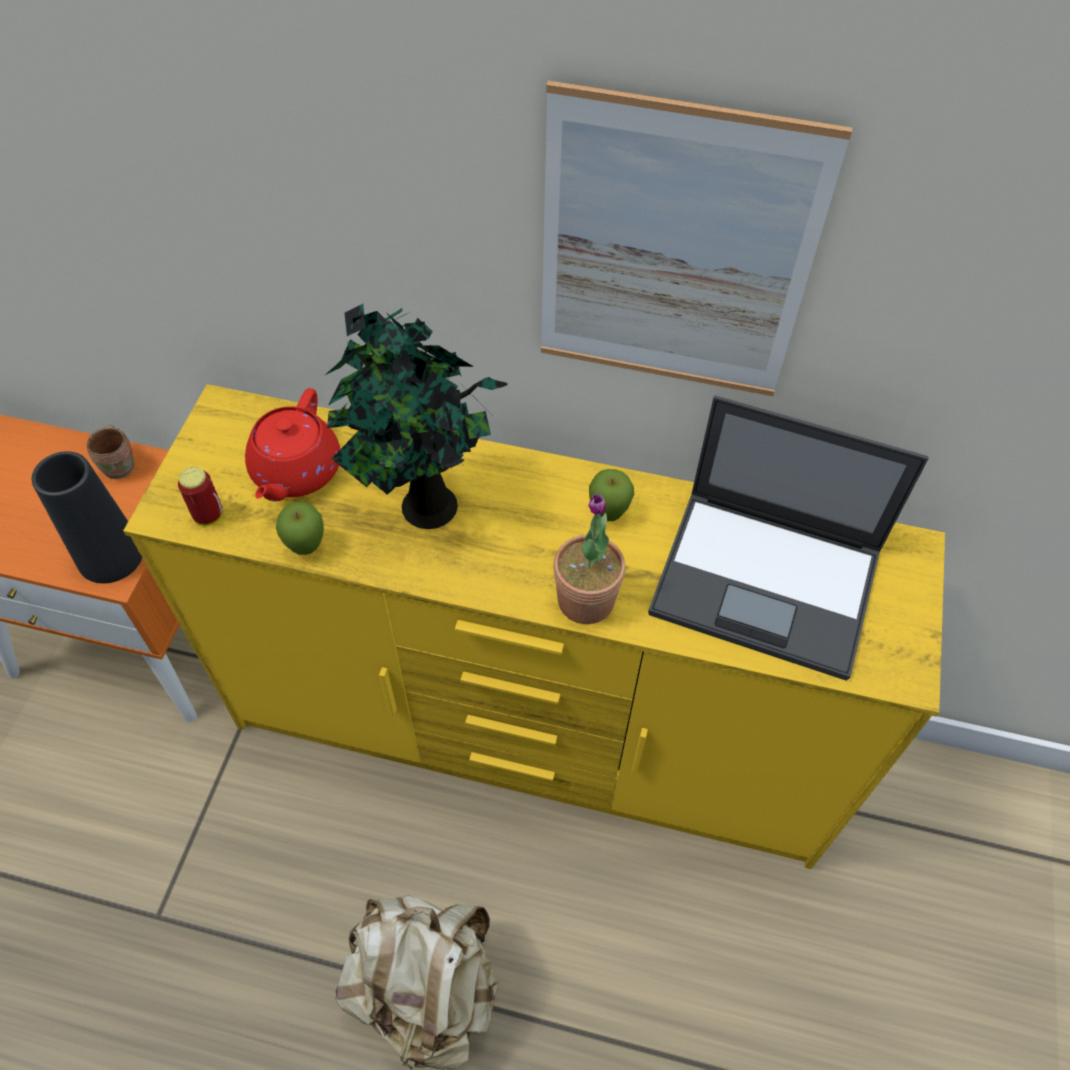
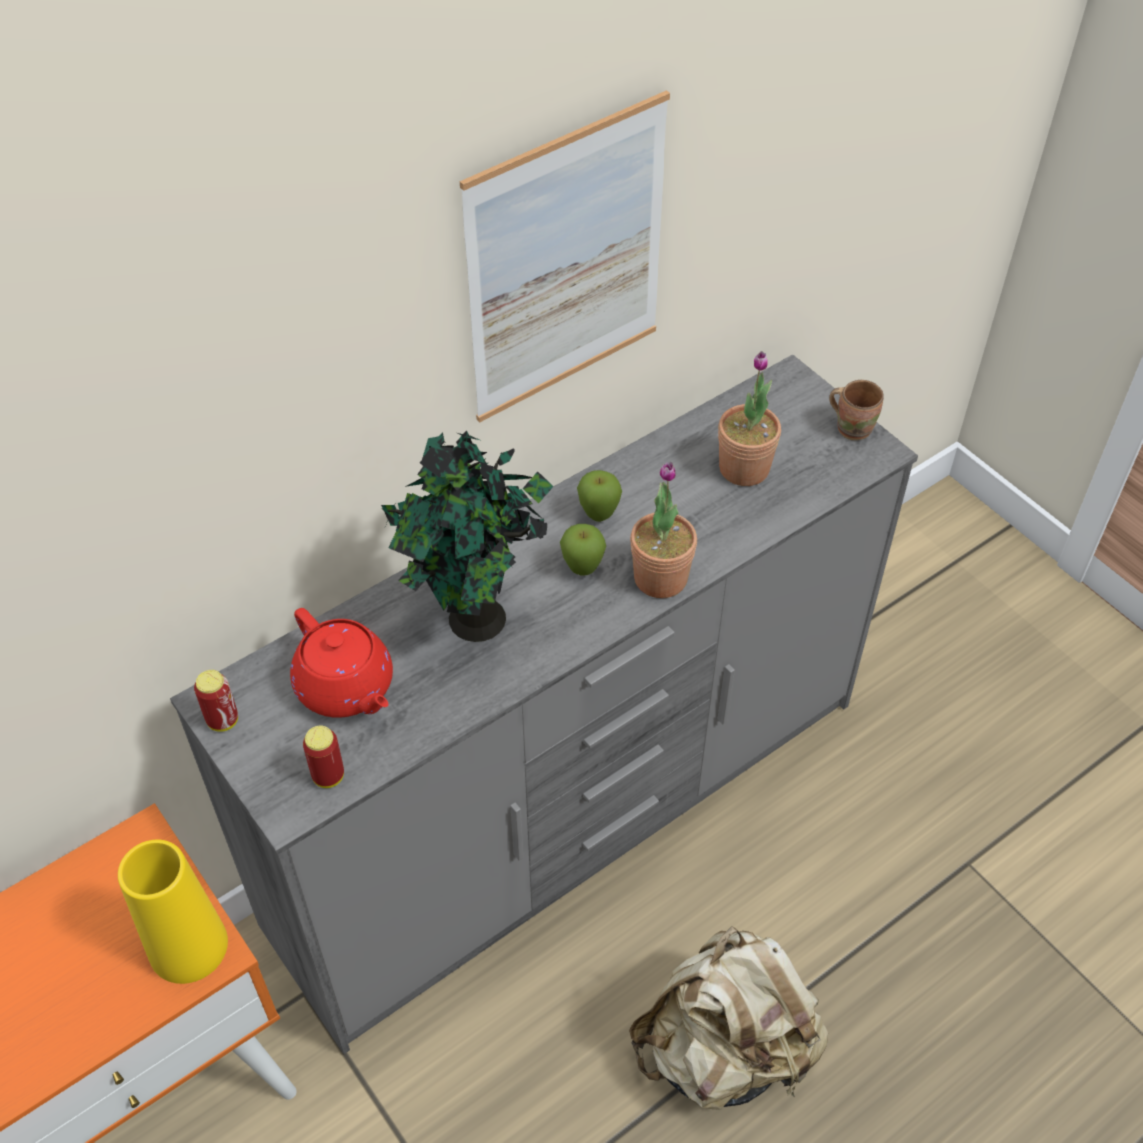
camera: 50 degrees left, 5 degrees down
black vase [32,451,142,583] -> yellow vase [118,840,228,984]
brown mug [87,425,135,479] -> brown mug moved to [829,380,884,440]
yellow dresser [123,384,945,869] -> grey dresser [170,354,918,1054]
apple [276,502,324,555] -> apple moved to [560,524,606,575]
laptop [648,395,929,680] -> potted plant [718,351,781,486]
none -> can [194,670,238,732]

